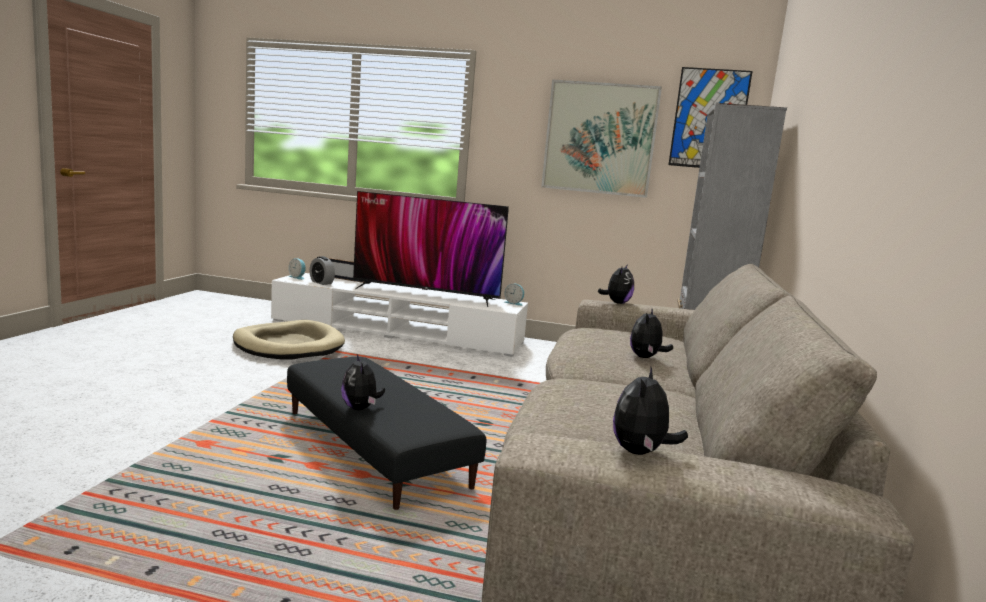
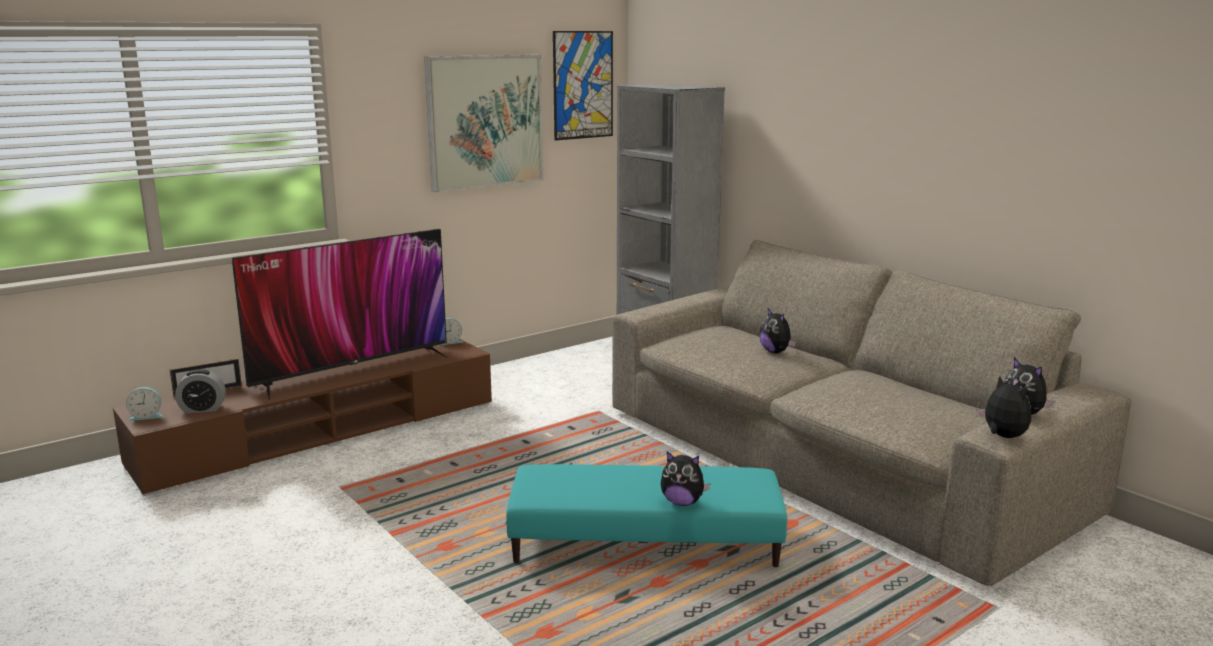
camera: 50 degrees left, 5 degrees up
beige dog bed [233,320,345,359] -> none
white tv stand [271,273,528,357] -> brown tv stand [113,339,492,496]
black ottoman [287,357,486,510] -> turquoise ottoman [506,464,787,567]
plush toy [598,264,634,304] -> plush toy moved to [977,376,1031,438]

